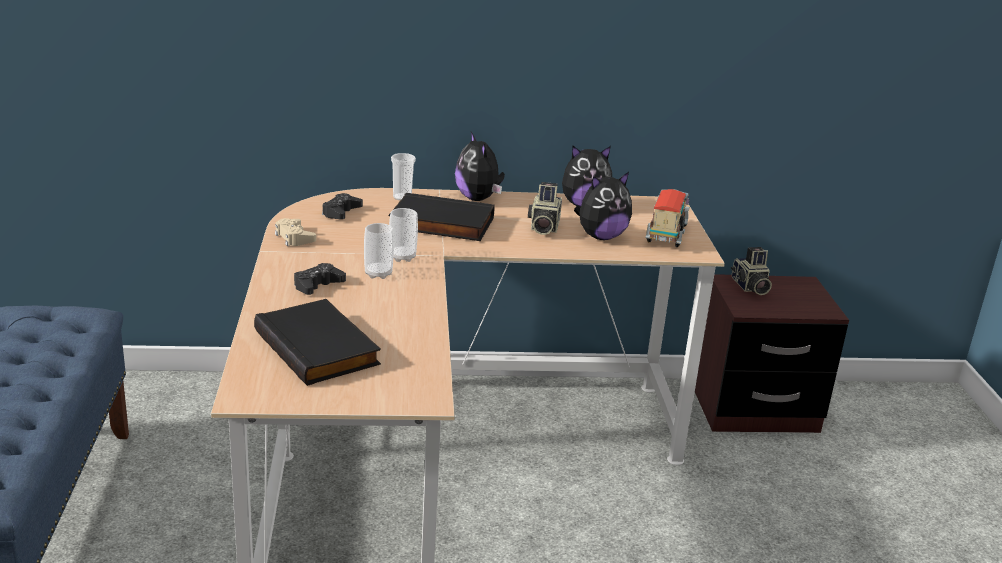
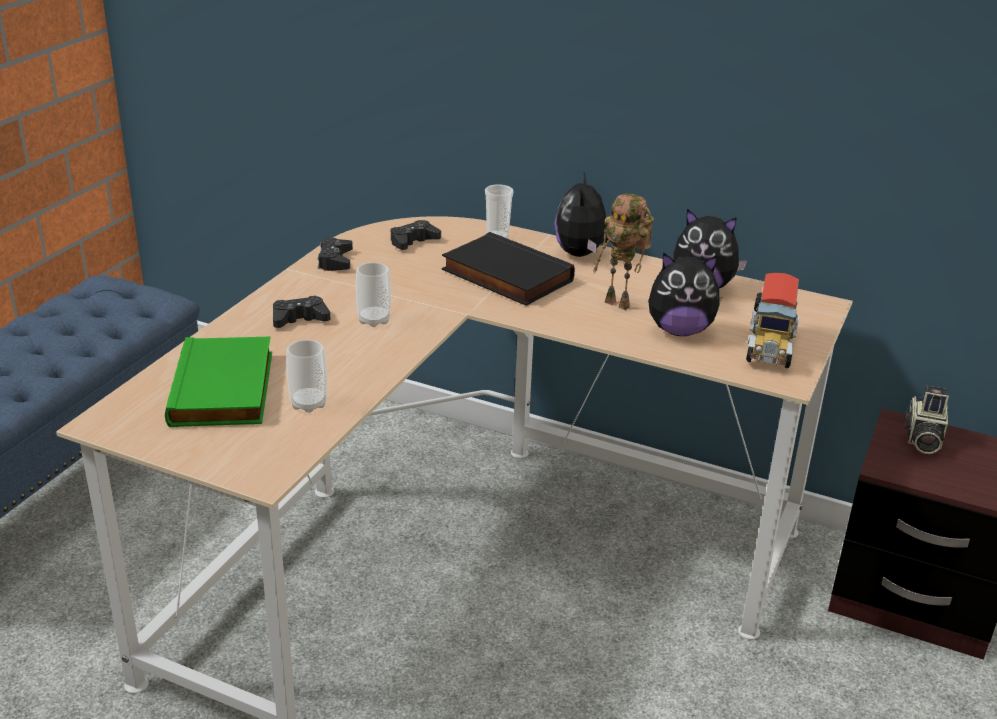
camera: 30 degrees right, 5 degrees up
black book [254,299,381,386] -> green book [165,337,272,427]
beige game controller [275,218,316,246] -> black game controller [318,237,353,271]
cup [389,208,418,262] -> cup moved to [286,340,327,413]
camera [528,182,562,235] -> toy robot [593,194,654,310]
toy truck [646,189,690,247] -> toy truck turned 150 degrees clockwise [746,273,800,369]

